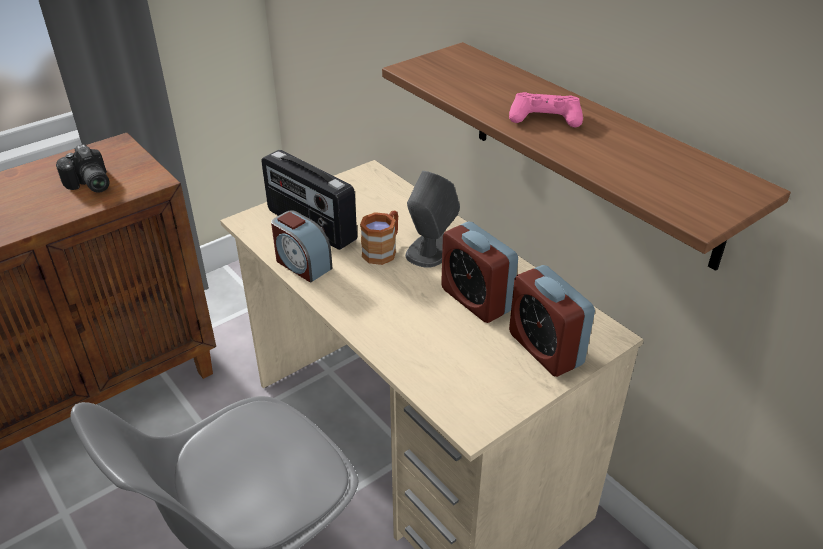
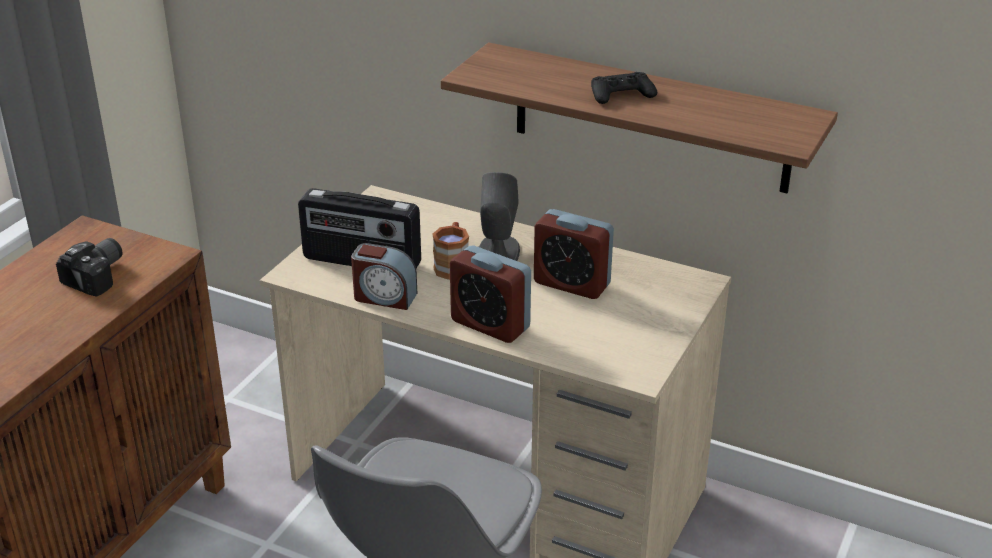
camera: 25 degrees left, 5 degrees down
camera [56,144,109,193] -> camera turned 90 degrees counterclockwise [56,238,122,296]
pink game controller [509,92,583,128] -> black game controller [591,72,657,104]
alarm clock [509,265,595,377] -> alarm clock moved to [450,245,531,343]

